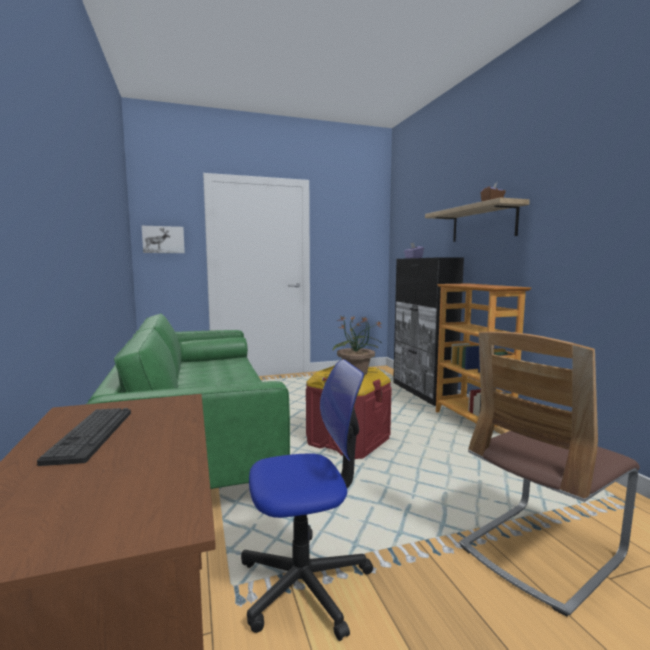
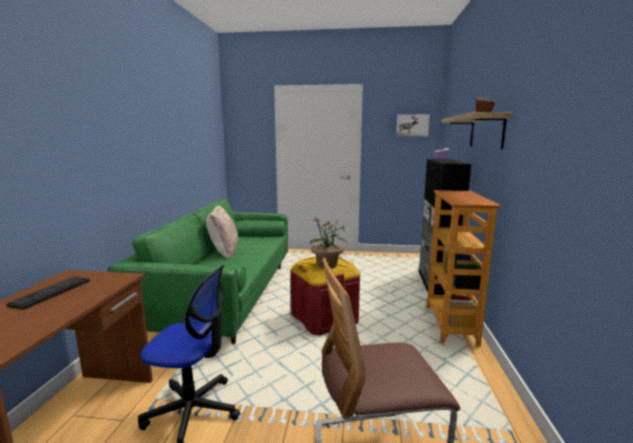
camera: 25 degrees right, 5 degrees up
picture [142,226,185,253] -> picture moved to [396,114,430,136]
none -> beige pillow [206,205,238,260]

